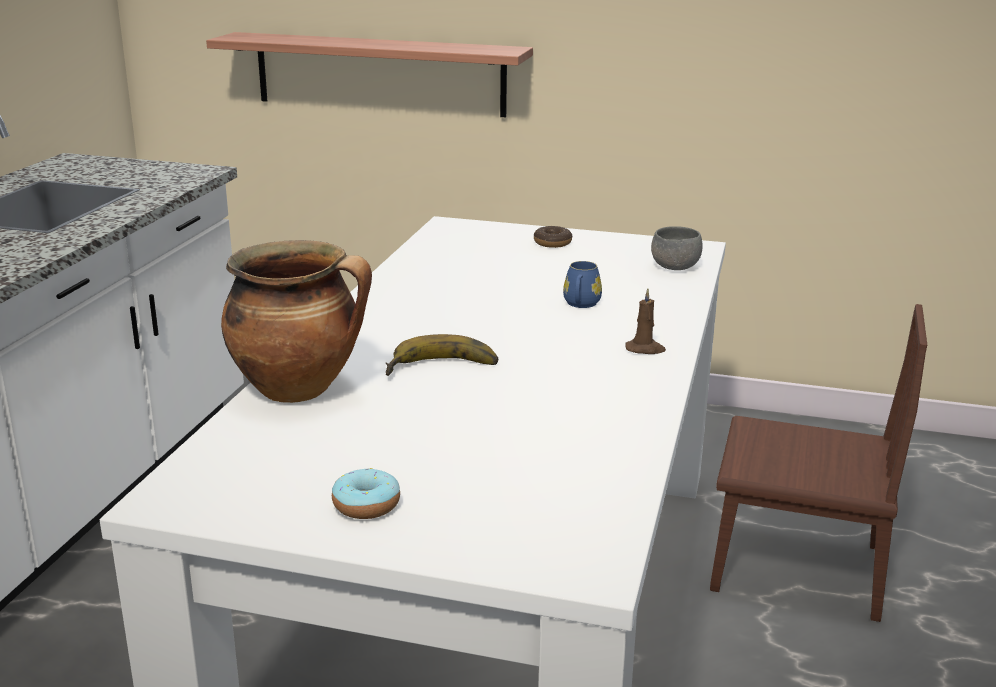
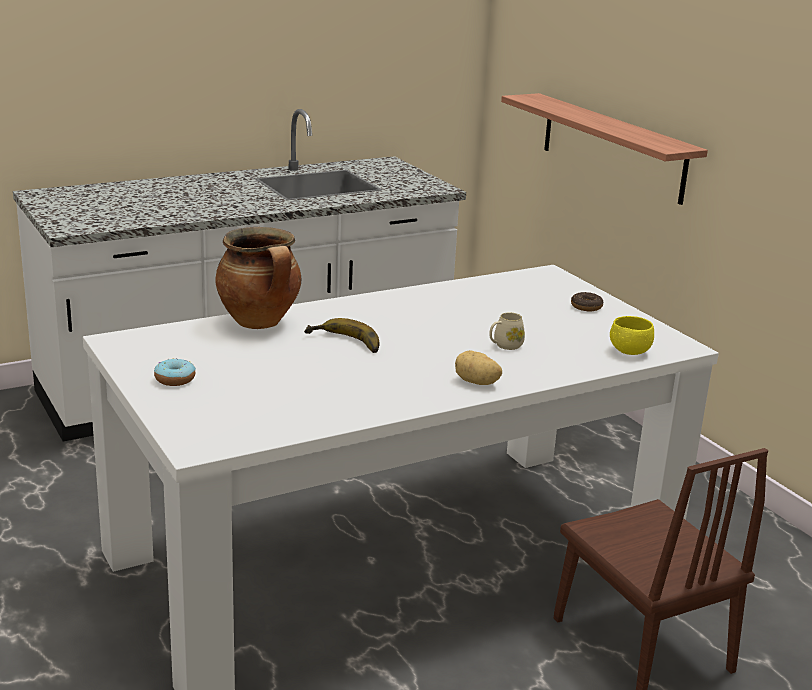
camera: 45 degrees right, 0 degrees up
blue mug [563,261,602,308] -> beige mug [489,312,525,350]
brown candle [625,288,666,354] -> potato [455,350,502,385]
grey bowl [651,226,702,270] -> yellow bowl [610,316,654,355]

